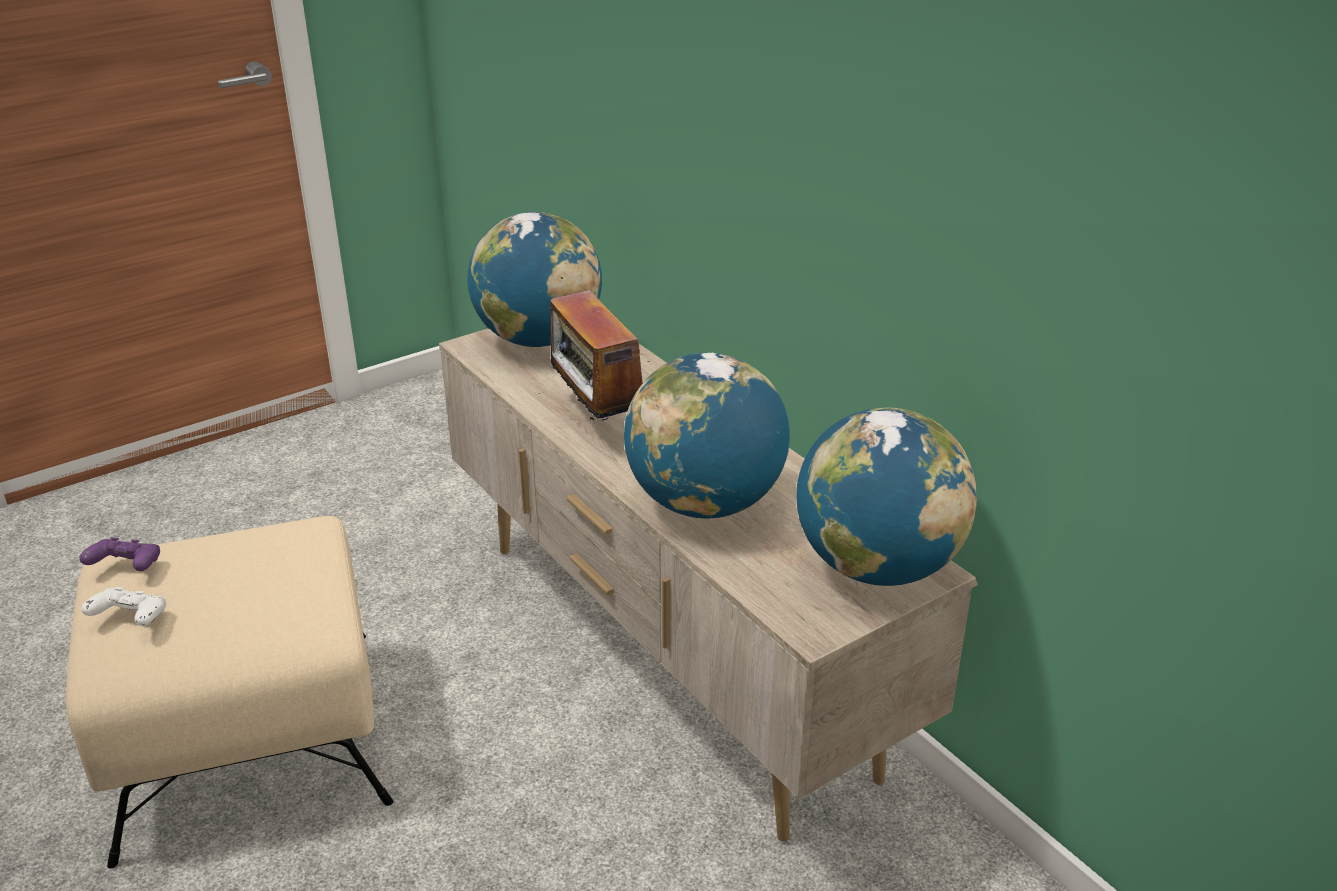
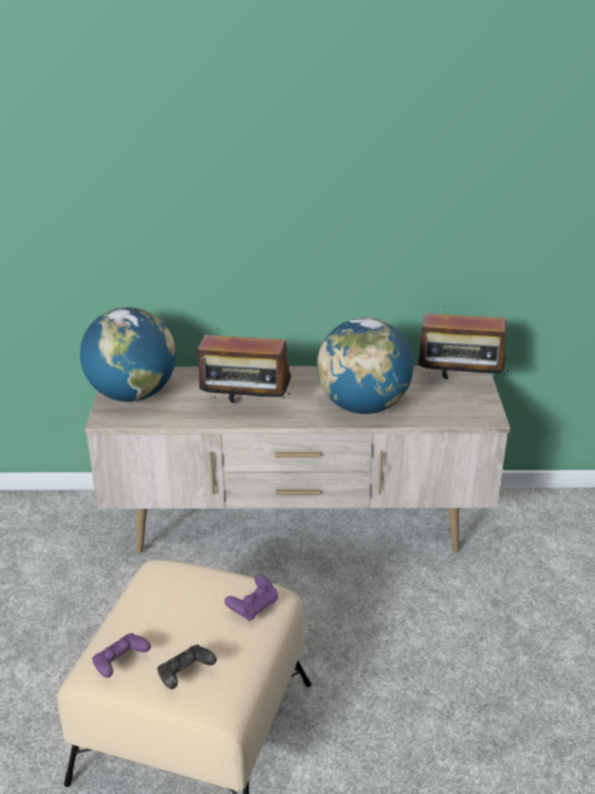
camera: 55 degrees left, 0 degrees up
white game controller [81,587,166,626] -> black game controller [157,645,217,689]
globe [796,407,977,586] -> radio [418,299,509,379]
none -> purple game controller [224,574,278,621]

